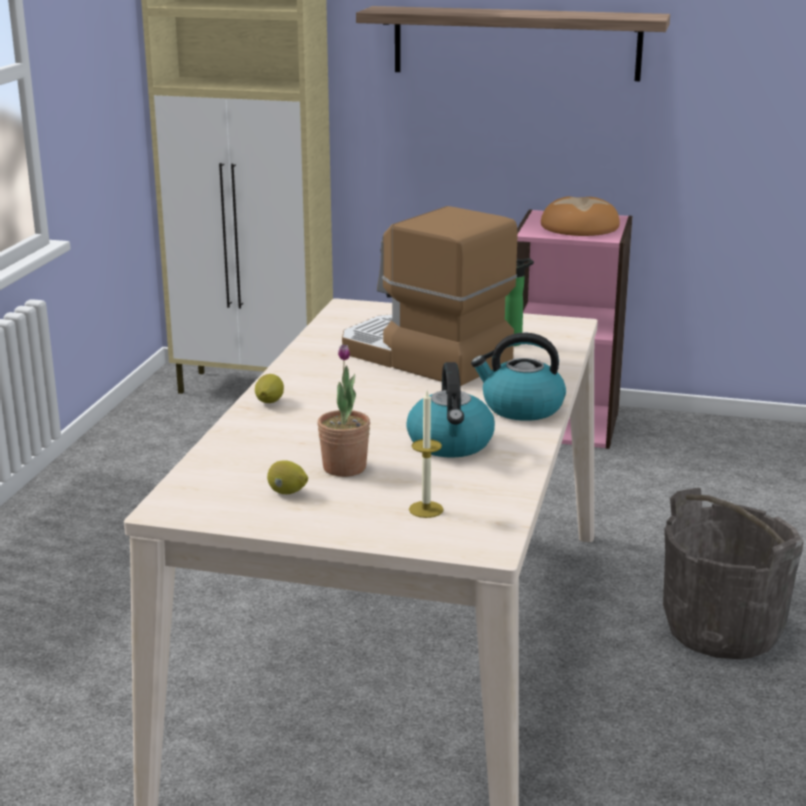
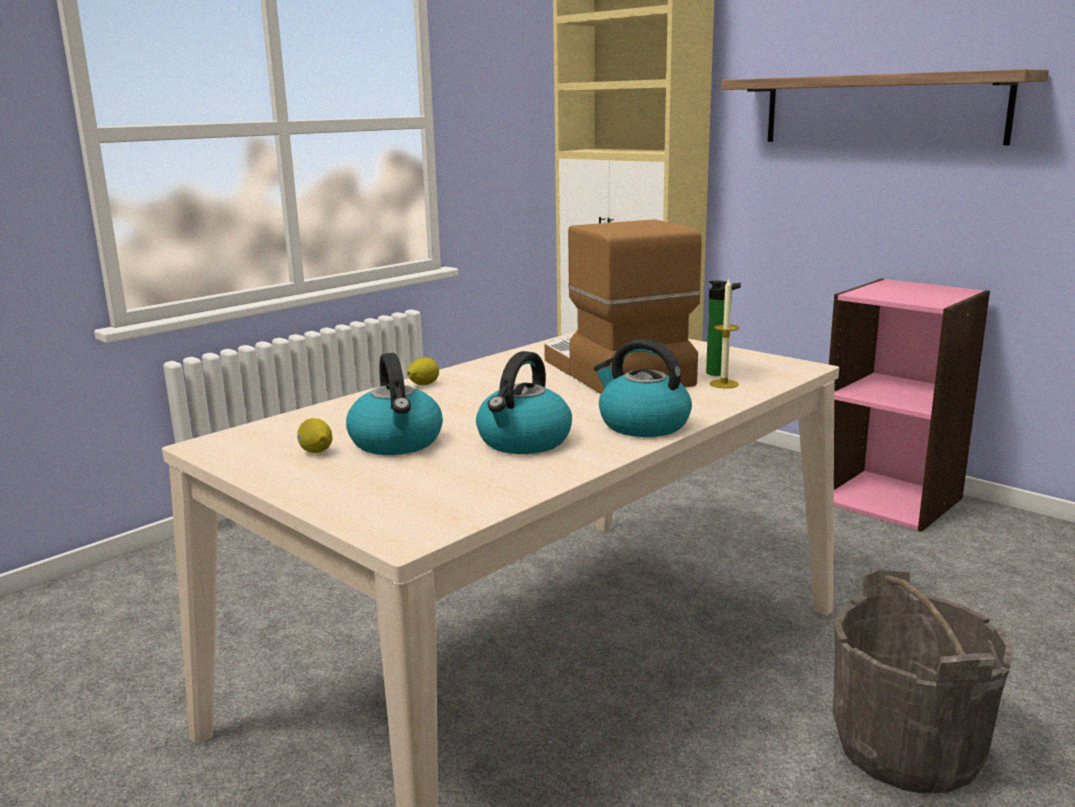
camera: 30 degrees right, 5 degrees down
potted plant [317,344,370,477] -> kettle [346,353,443,455]
candle [409,391,444,518] -> candle moved to [709,277,739,388]
bread [541,196,620,236] -> none

